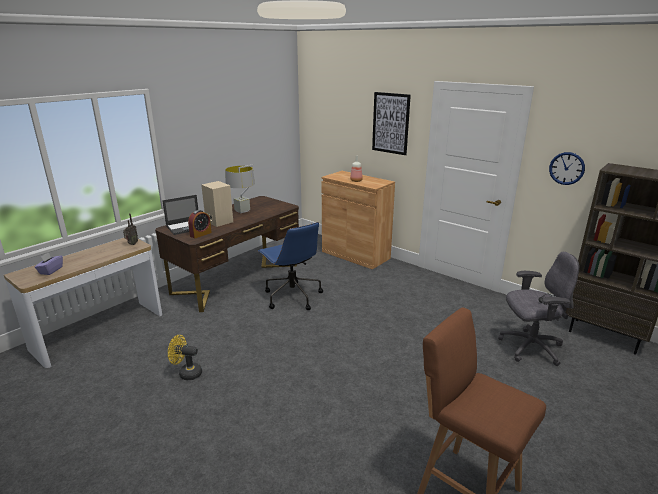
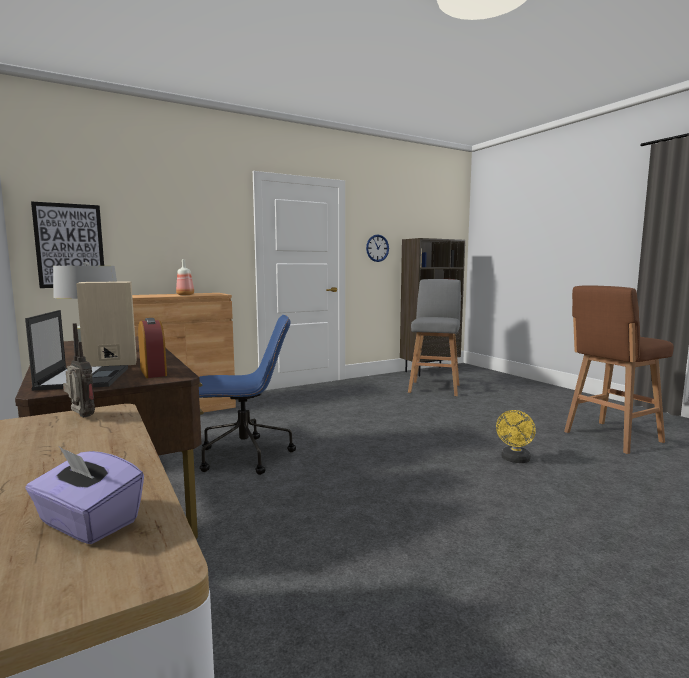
camera: 70 degrees left, 15 degrees down
yellow fan [168,335,202,380] -> yellow fan moved to [496,410,536,463]
picture [372,92,411,155] -> picture moved to [31,201,104,288]
grey office chair [499,252,579,366] -> grey stool [408,279,461,396]

